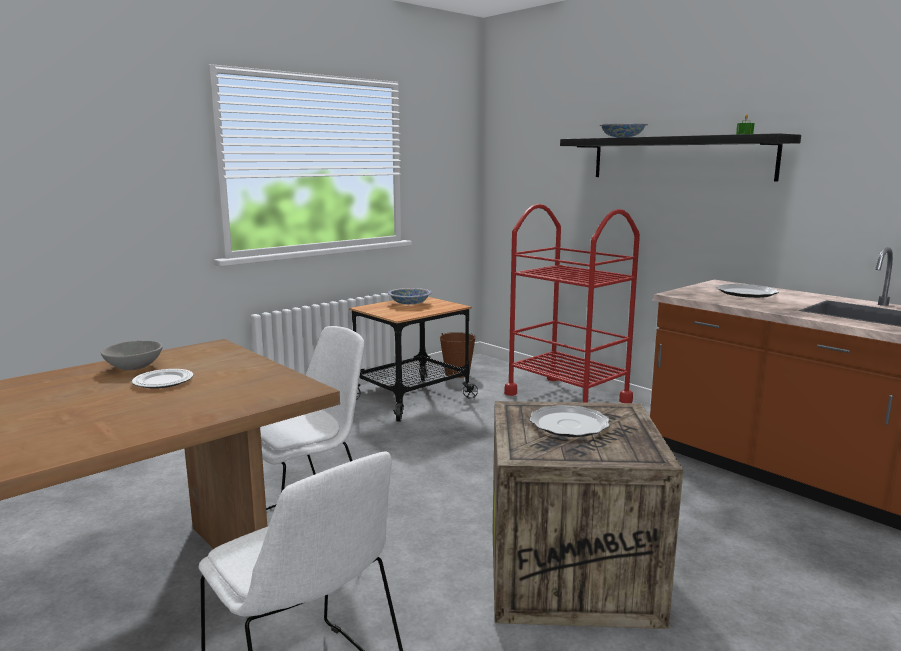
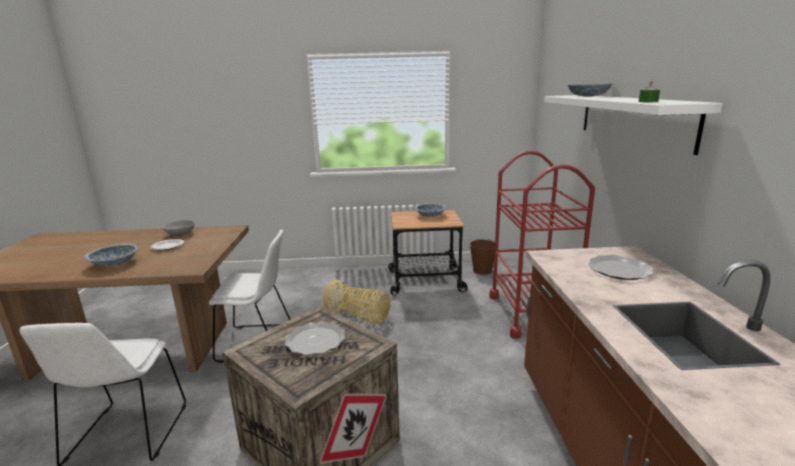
camera: 40 degrees right, 5 degrees up
black shelf [560,133,801,182] -> white shelf [544,95,723,155]
none -> bowl [84,244,139,267]
none -> basket [323,280,391,324]

